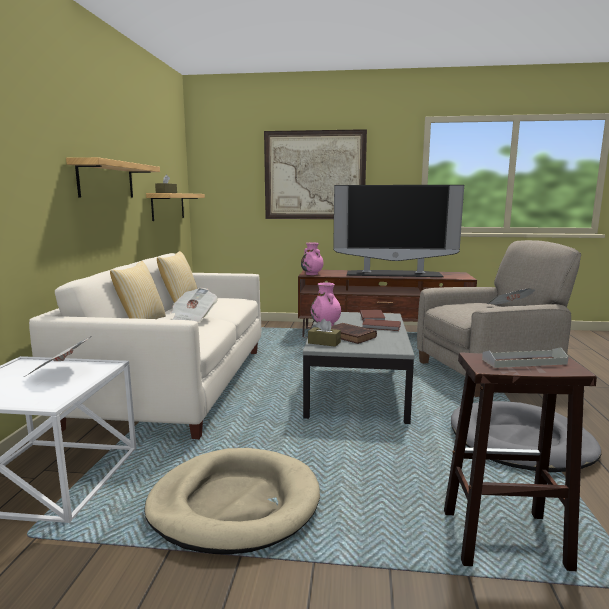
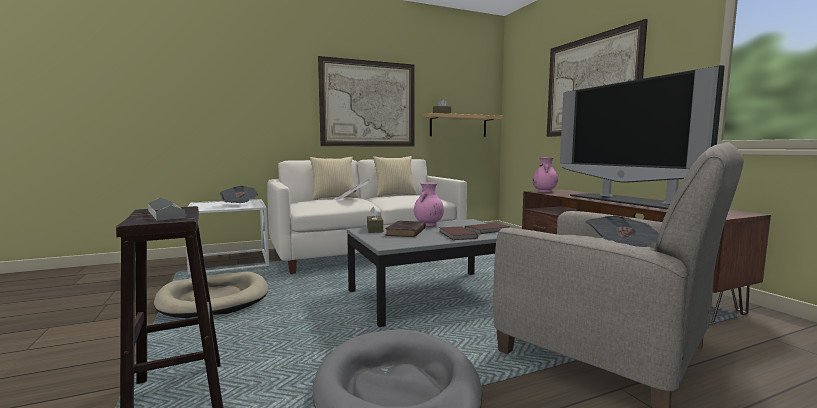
camera: 60 degrees right, 5 degrees down
shelf [66,157,160,198] -> picture [318,56,415,147]

